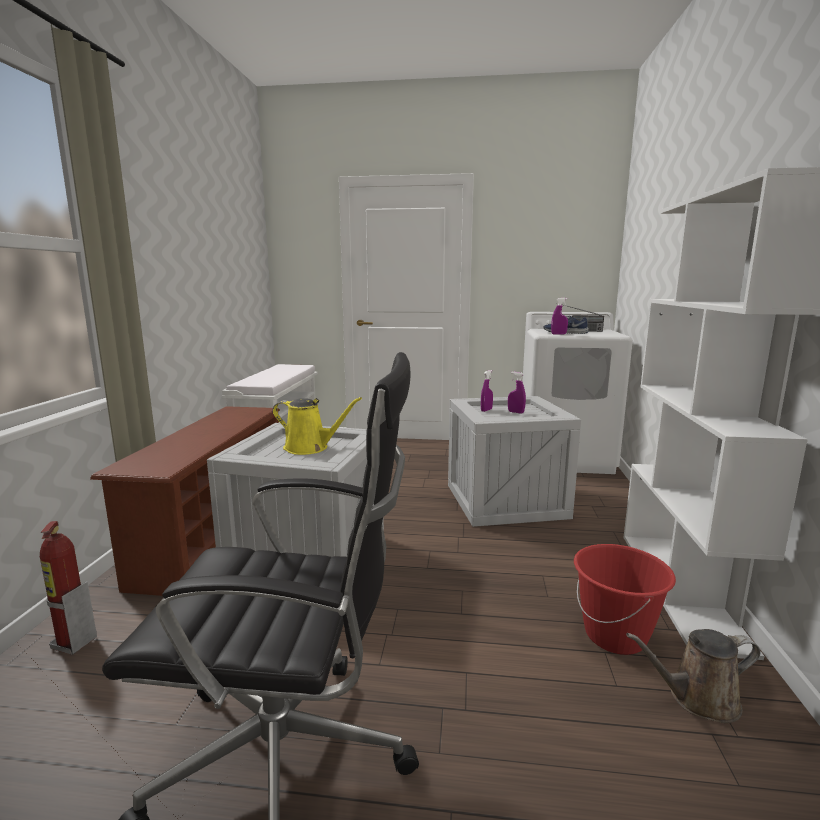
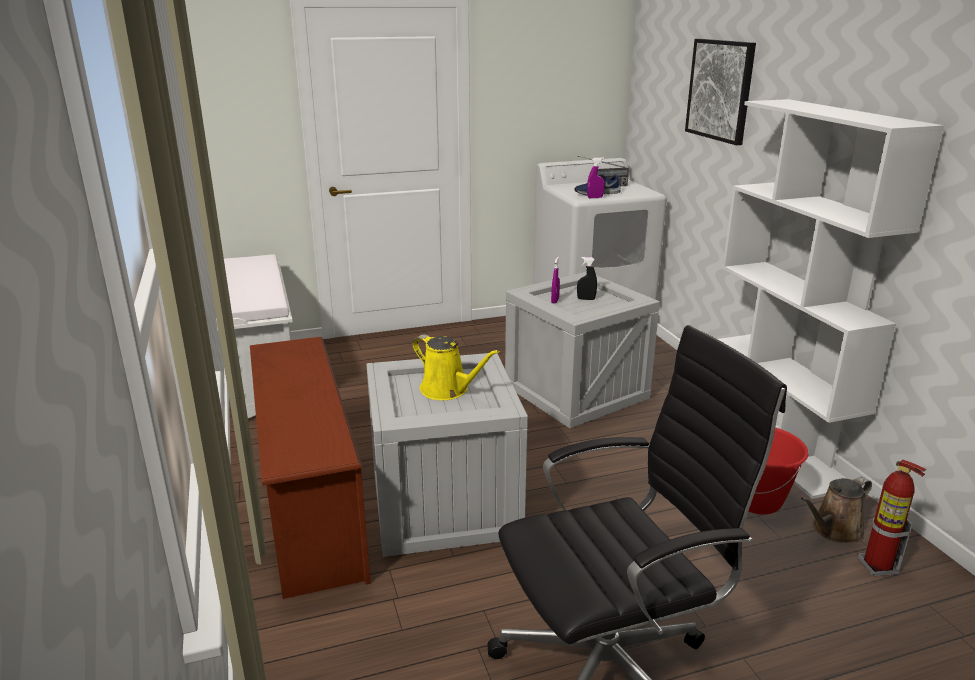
camera: 25 degrees left, 10 degrees up
fire extinguisher [40,521,97,655] -> fire extinguisher moved to [858,460,926,577]
yellow watering can [273,397,362,455] -> yellow watering can turned 45 degrees clockwise [413,334,500,400]
purple spray bottle [508,372,526,414] -> black spray bottle [577,257,597,300]
none -> picture [685,39,756,145]

